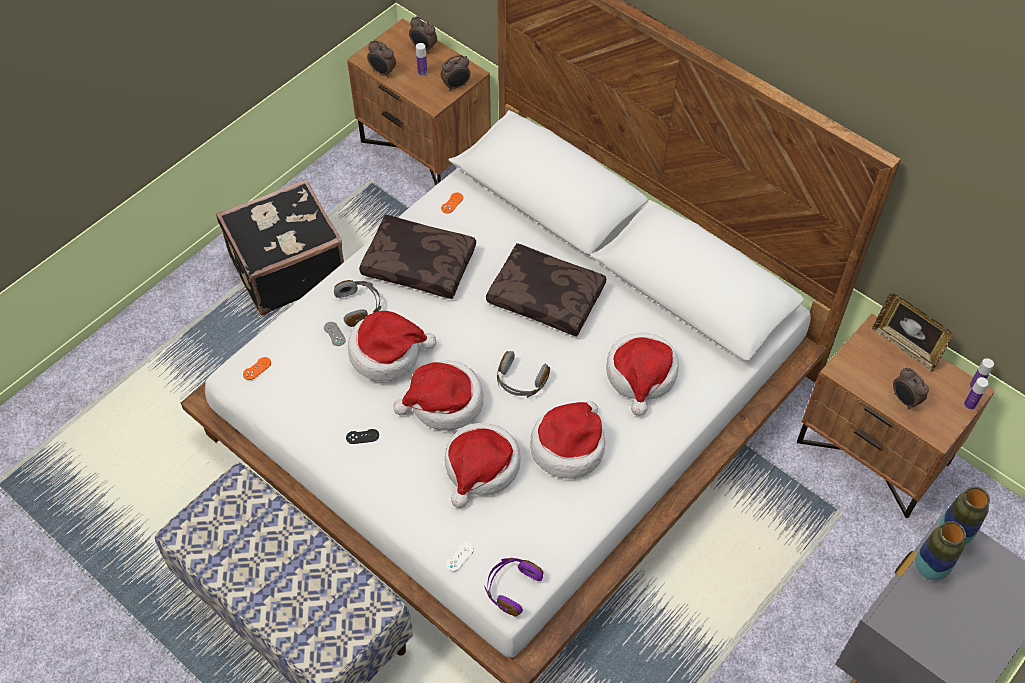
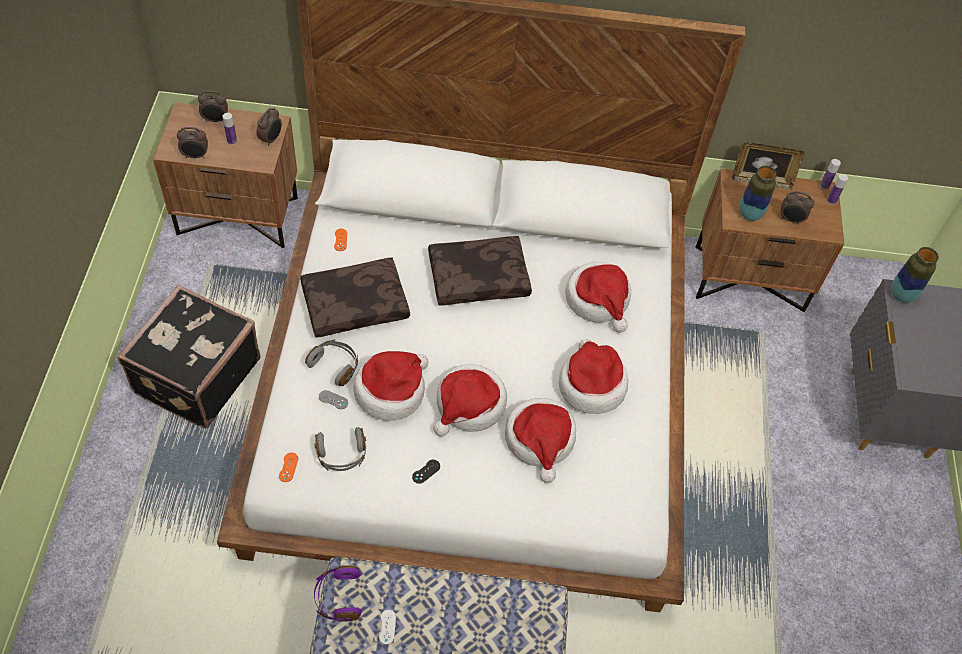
camera: 40 degrees left, 0 degrees up
white game controller [446,542,474,571] -> white game controller moved to [379,610,396,644]
purple headphones [485,558,543,616] -> purple headphones moved to [314,565,362,622]
grey headphones [497,351,550,398] -> grey headphones moved to [314,427,366,471]
vase [915,521,966,581] -> vase moved to [739,166,777,221]

